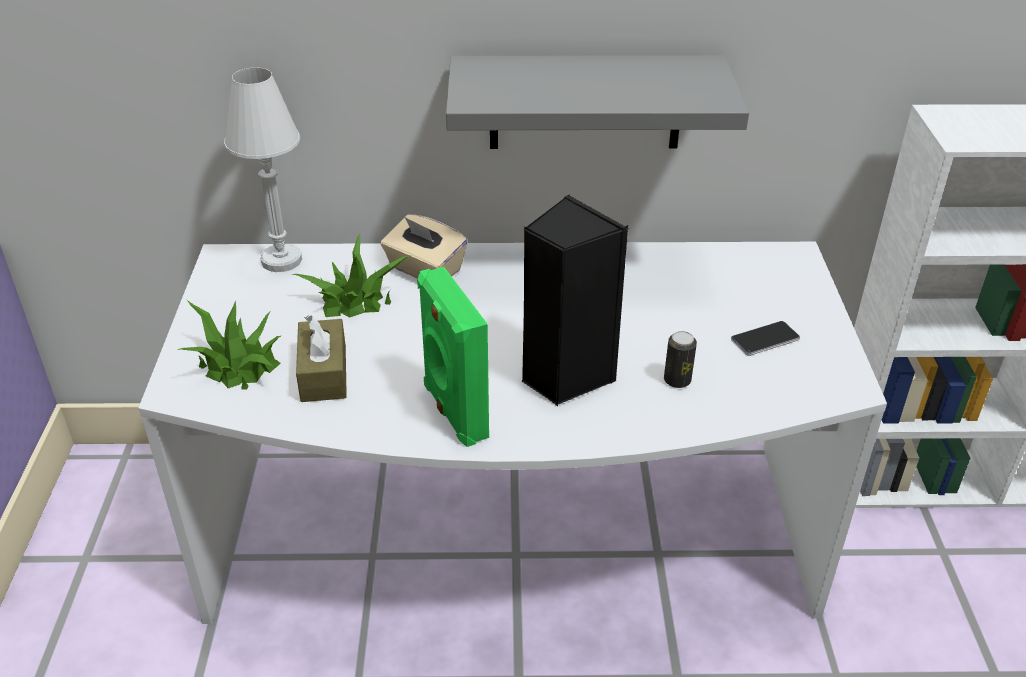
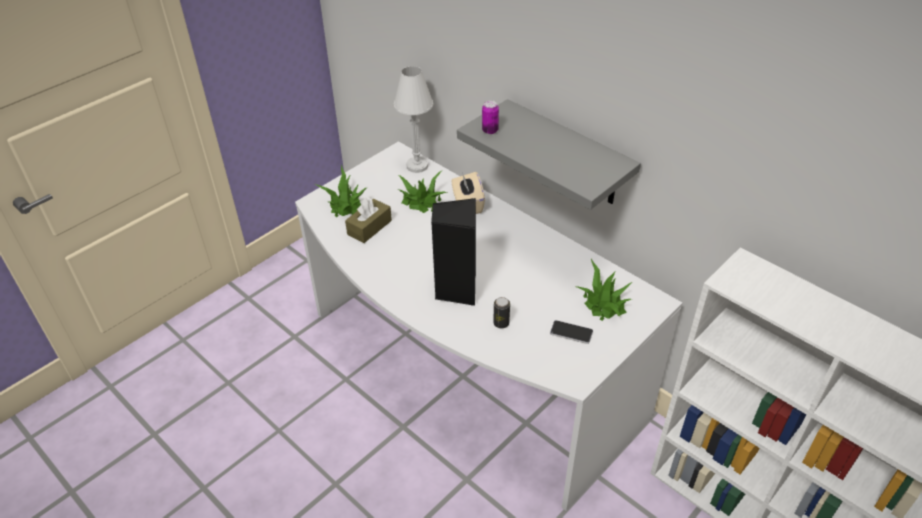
camera: 45 degrees right, 5 degrees up
green speaker [417,267,489,447] -> none
none -> can [482,100,499,134]
none -> potted plant [574,259,632,321]

